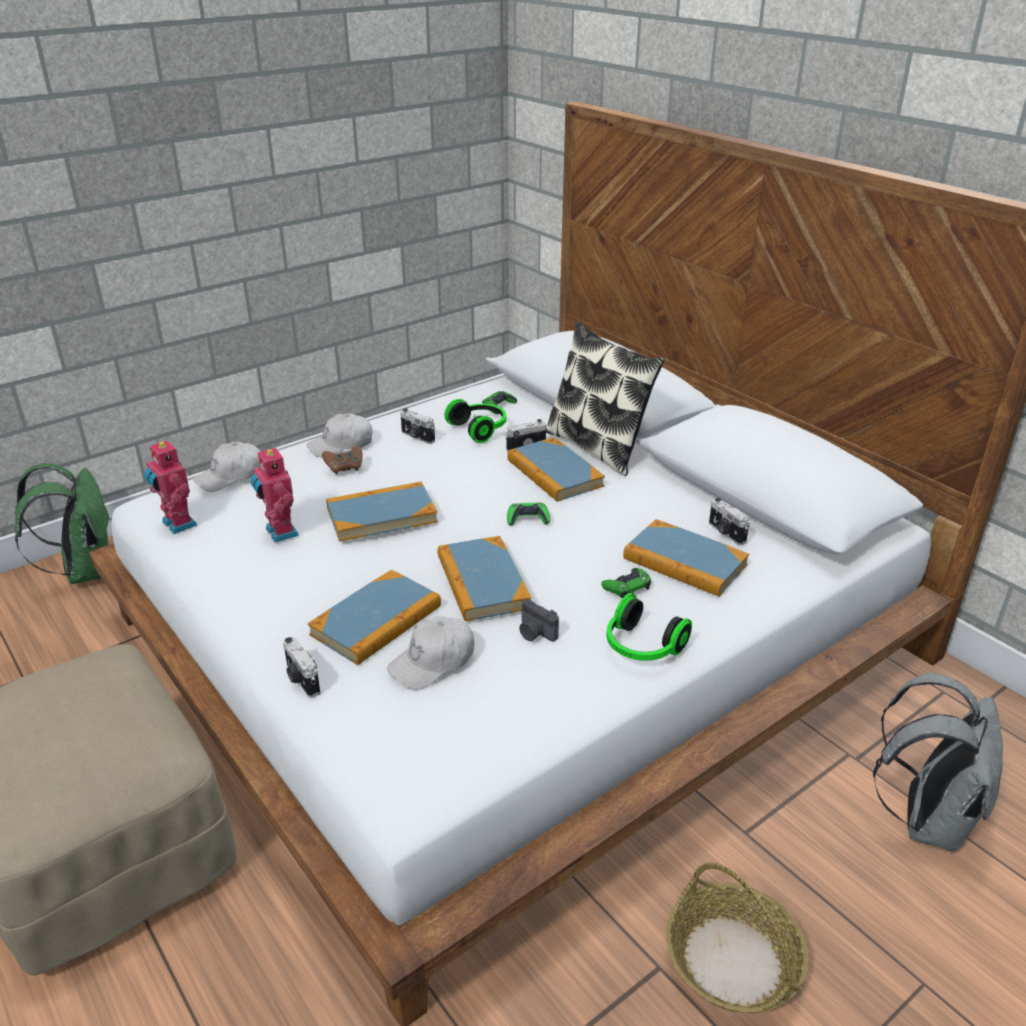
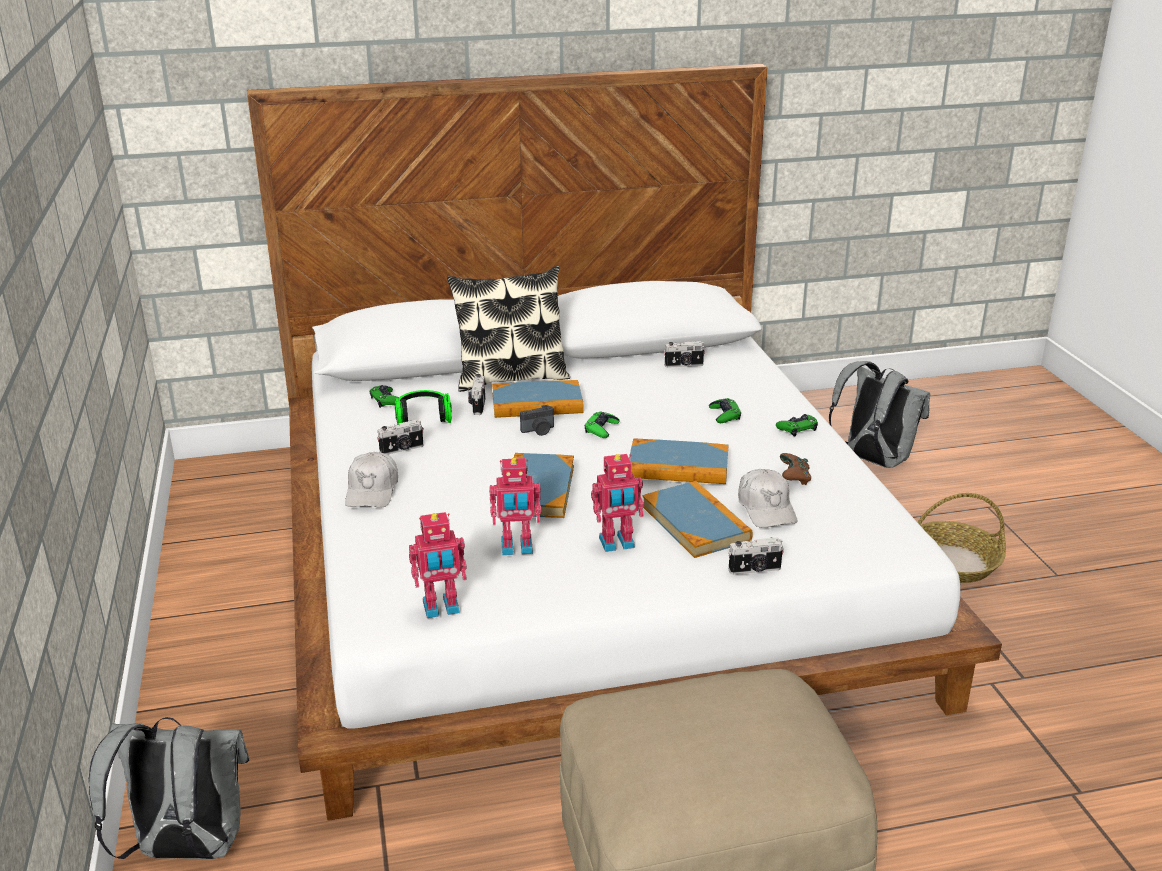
camera: 65 degrees left, 5 degrees down
green backpack [15,463,111,584] -> grey backpack [89,717,249,859]
white cap [194,442,260,492] -> none
brown game controller [322,446,362,475] -> brown game controller moved to [780,453,811,485]
camera [519,599,559,642] -> camera moved to [520,405,554,436]
headphones [607,585,692,661] -> green game controller [776,414,818,436]
book [623,519,749,597] -> none
none -> toy robot [591,454,644,552]

